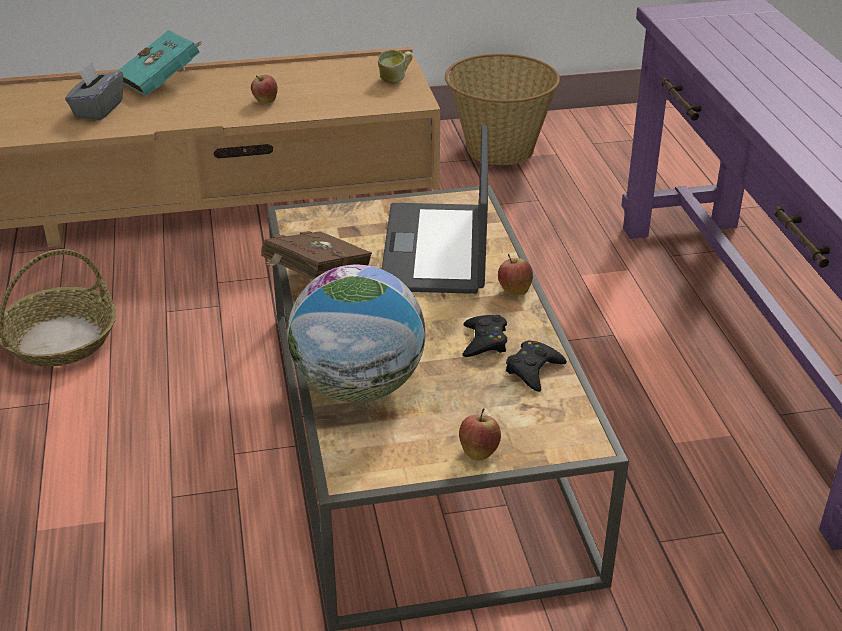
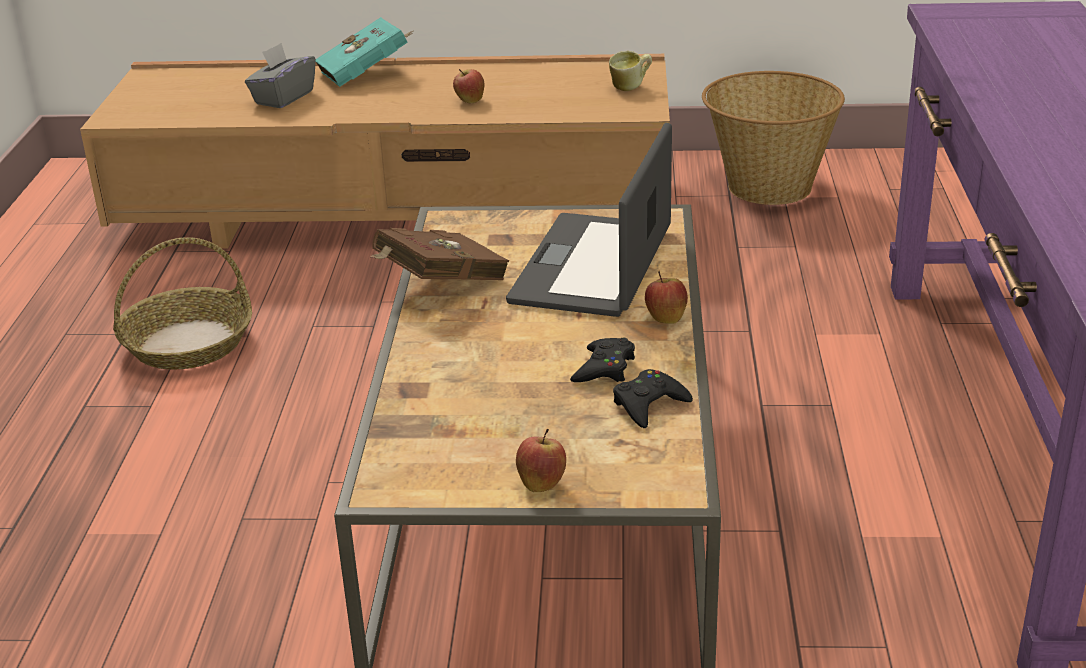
camera: 15 degrees right, 5 degrees down
globe [287,265,425,402] -> none

